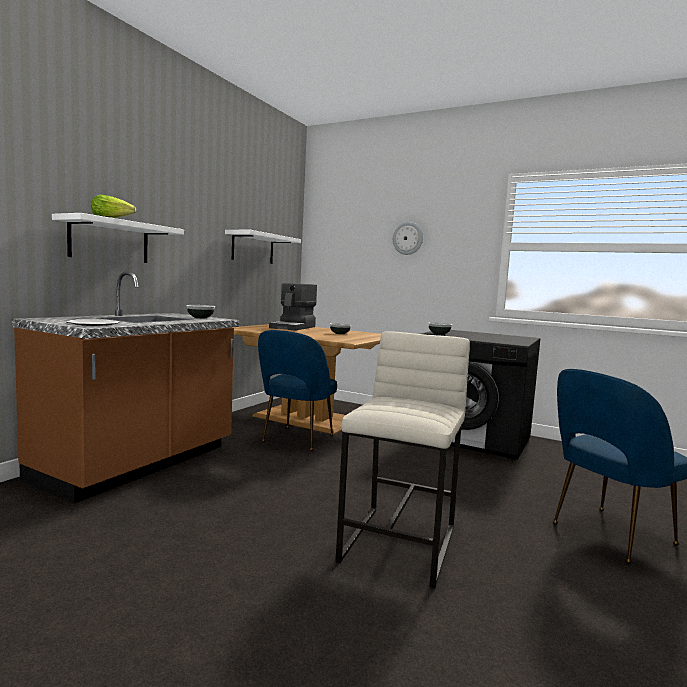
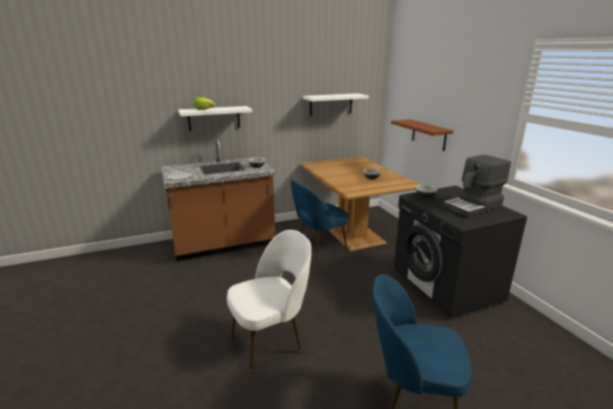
camera: 40 degrees right, 15 degrees up
coffee machine [269,283,317,331] -> coffee machine moved to [443,154,511,217]
beige stool [336,331,470,588] -> white chair [227,230,311,373]
wall clock [393,222,423,255] -> none
none -> brown shelf [391,119,453,151]

